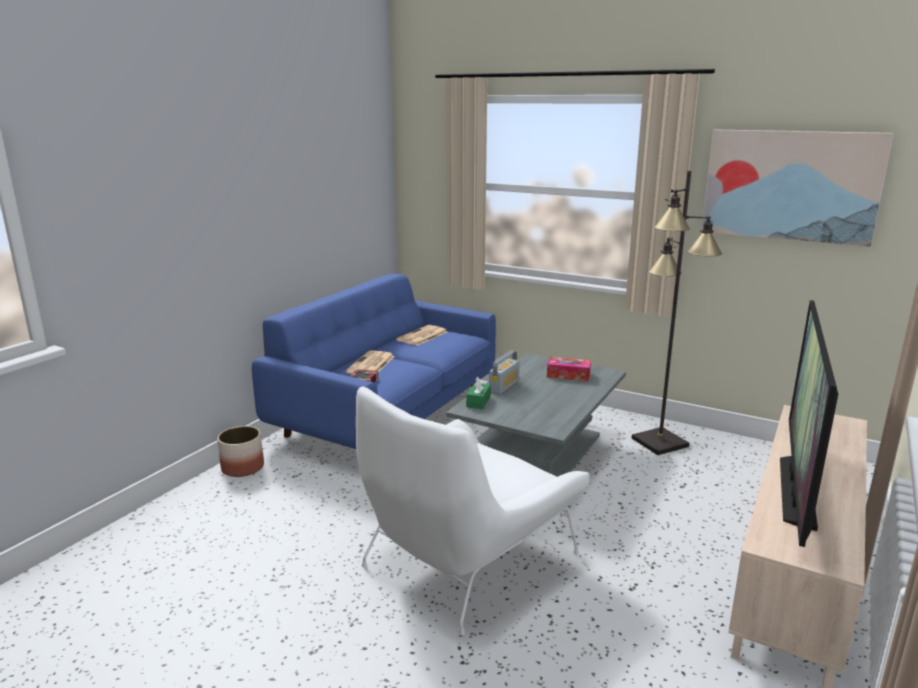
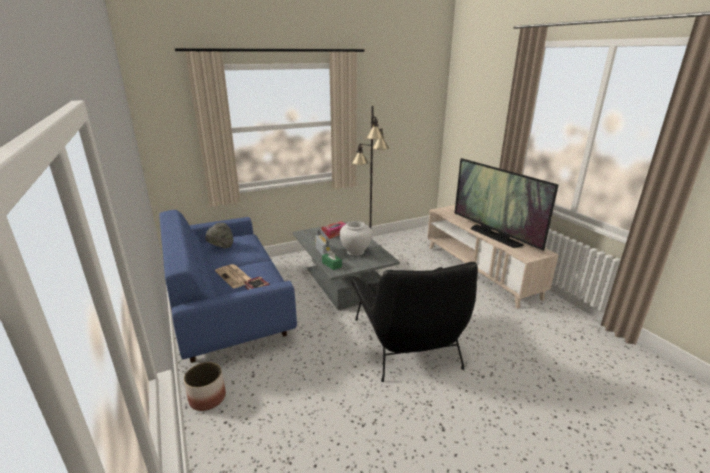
camera: 55 degrees left, 5 degrees up
white armchair [356,386,590,635] -> black armchair [351,262,478,382]
newspaper [396,325,447,346] -> grey hat [205,222,233,248]
picture [701,129,894,247] -> none
none -> white vase [340,221,372,256]

